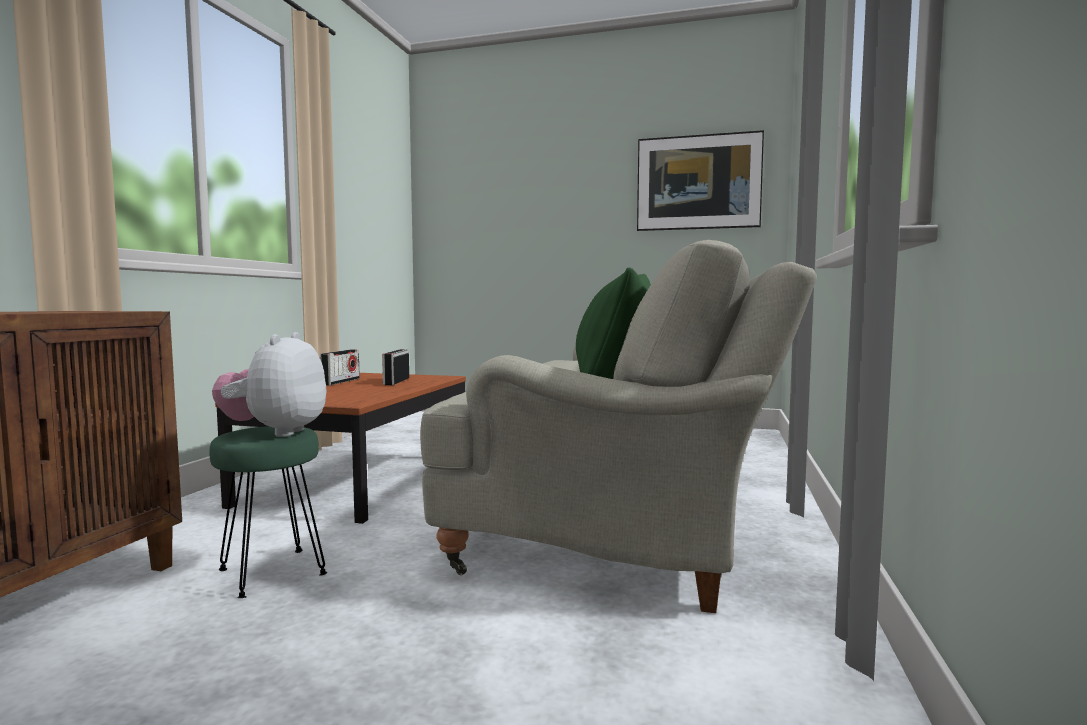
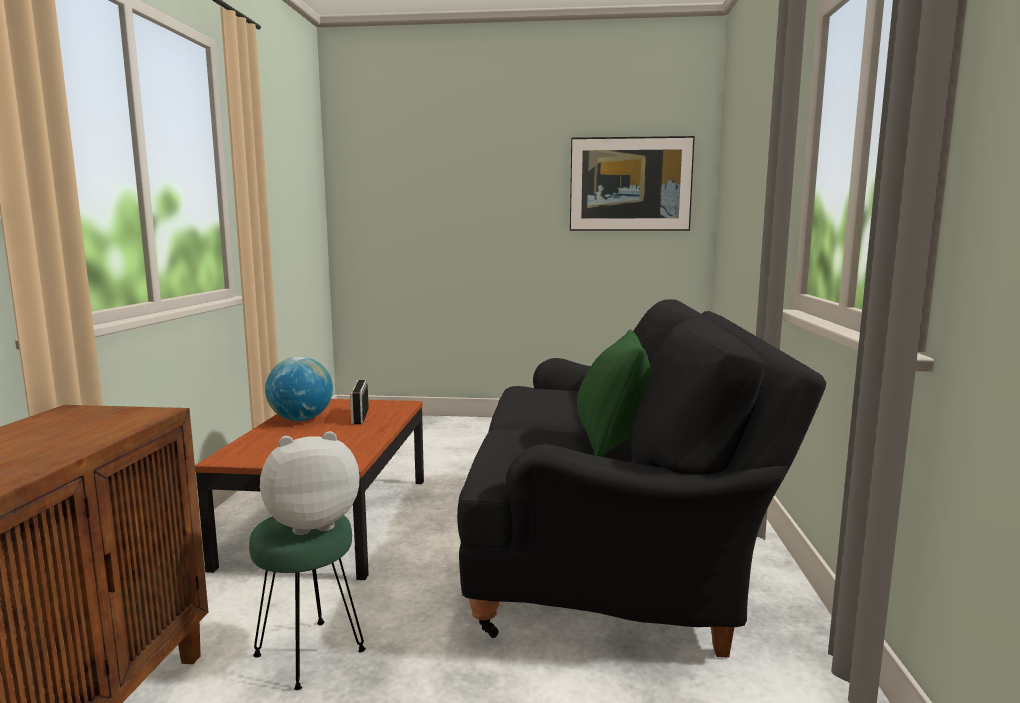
camera: 10 degrees left, 5 degrees up
plush toy [212,332,326,437] -> plush toy turned 75 degrees clockwise [260,431,359,535]
radio [320,349,360,386] -> globe [265,357,333,421]
beige sofa [420,240,817,613] -> black sofa [457,299,826,658]

